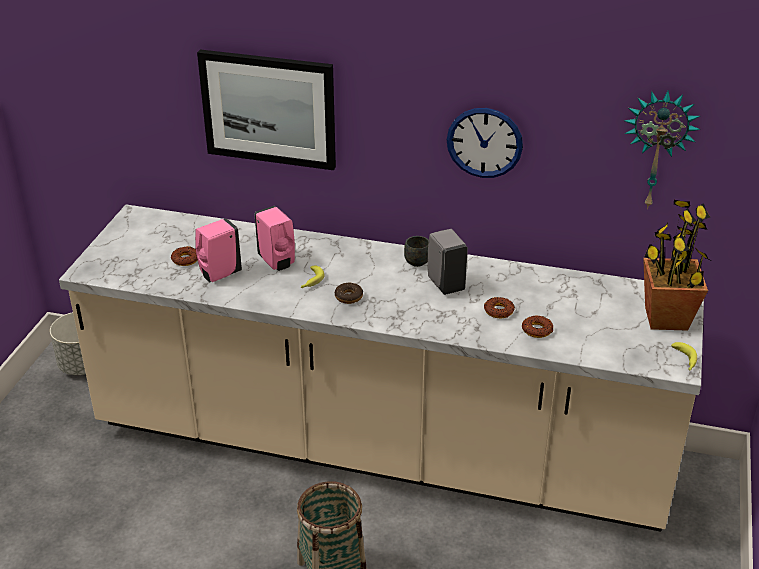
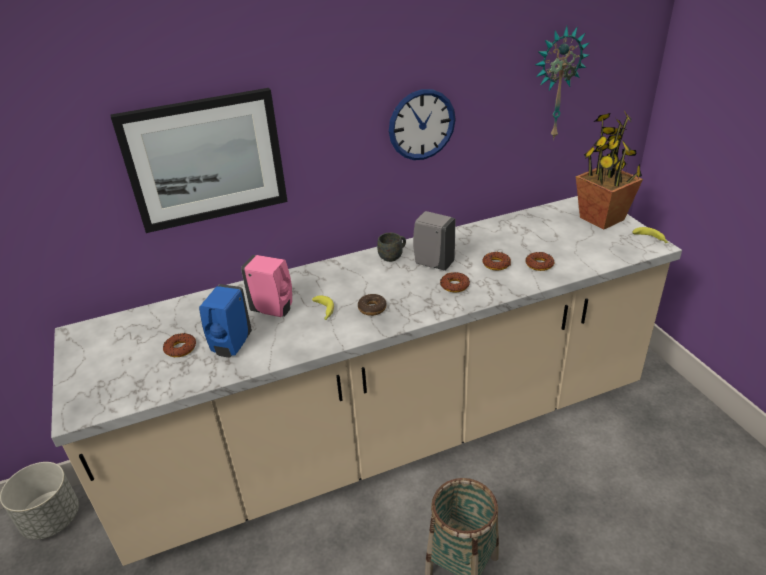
camera: 35 degrees left, 0 degrees up
pink soap dispenser [195,218,242,282] -> blue soap dispenser [199,284,252,357]
none -> donut [440,272,470,292]

